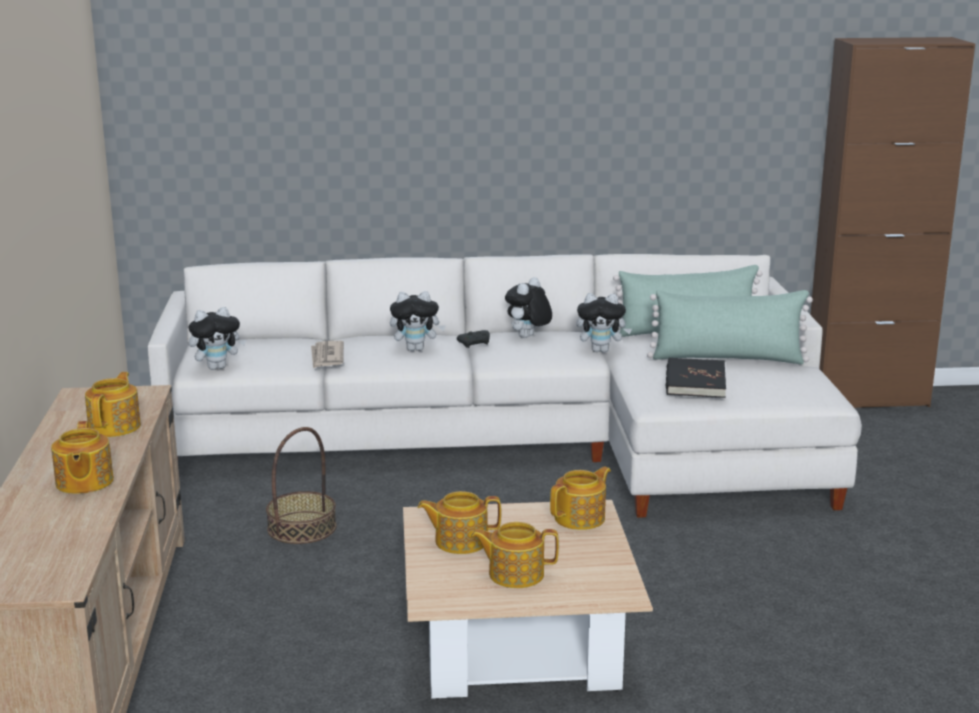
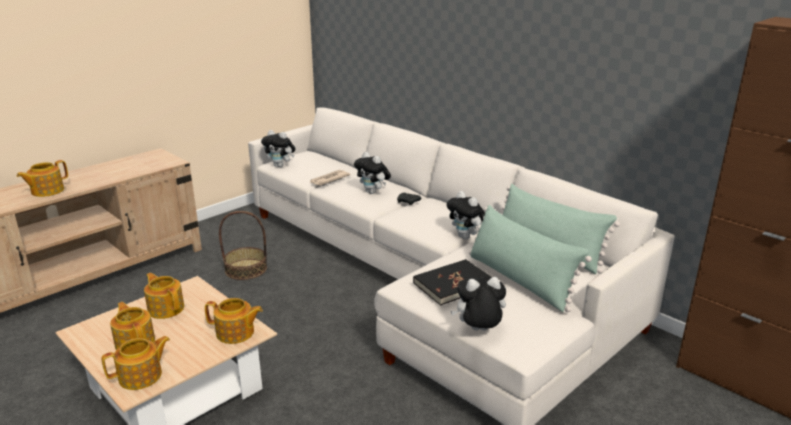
camera: 50 degrees right, 5 degrees up
teapot [85,372,141,437] -> teapot moved to [102,336,170,390]
plush toy [505,277,552,338] -> plush toy moved to [451,277,506,331]

